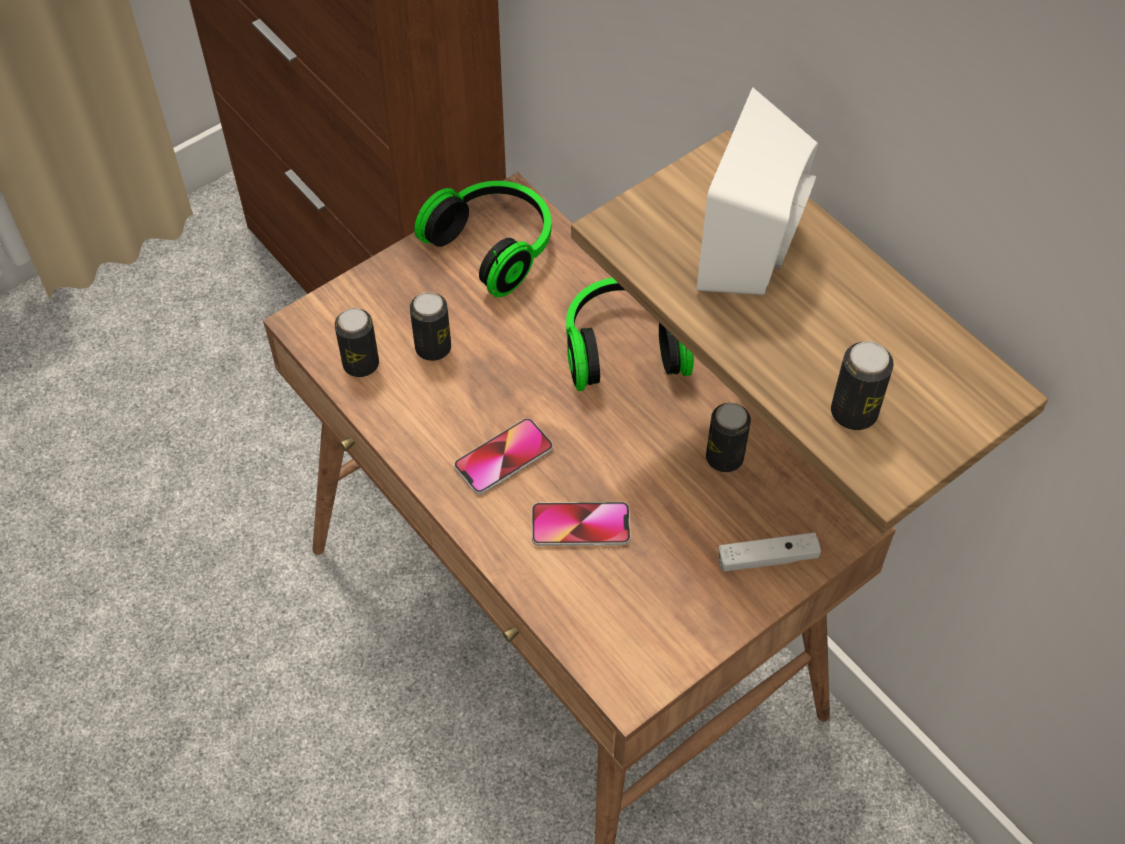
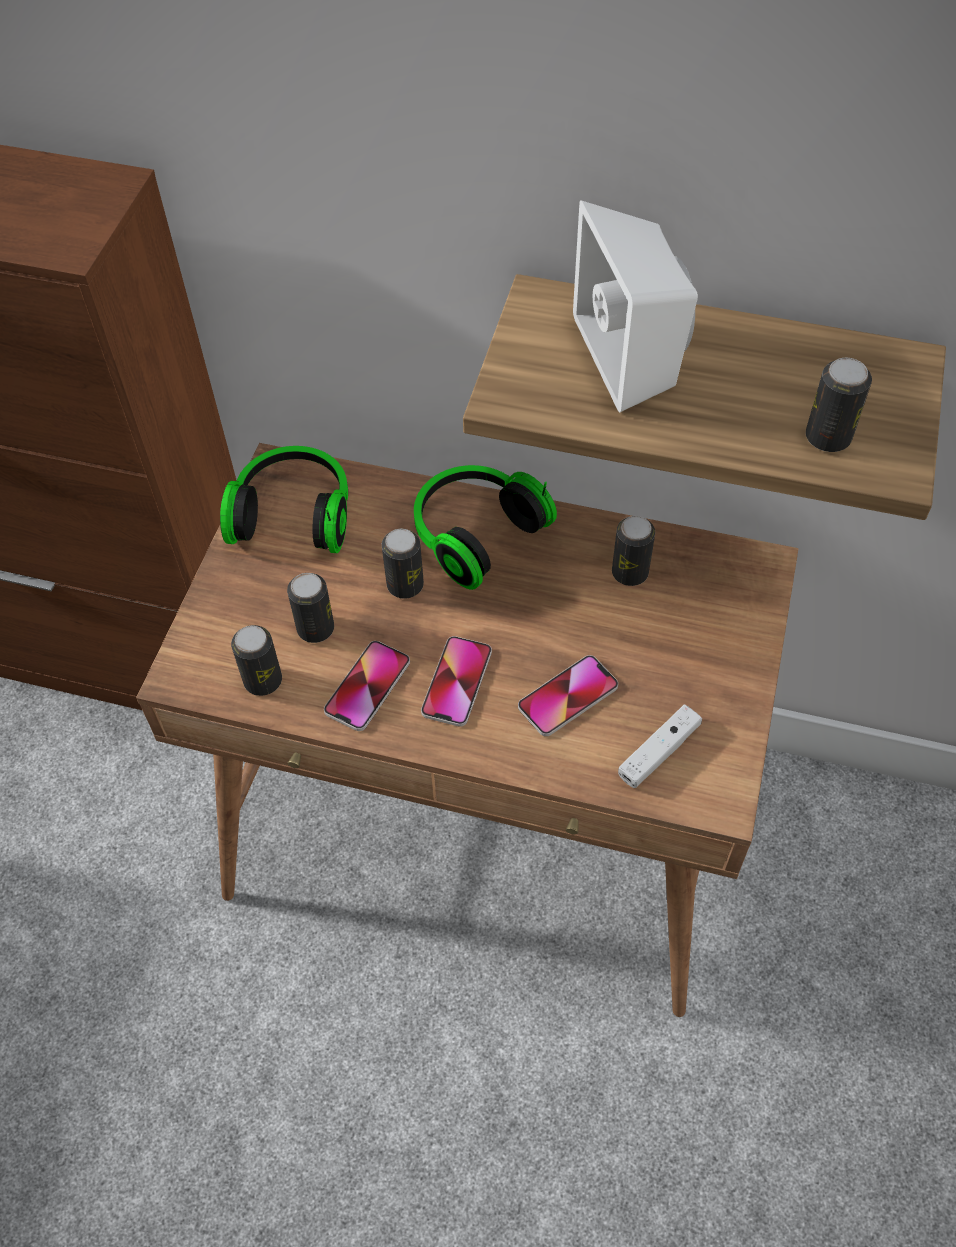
camera: 35 degrees left, 0 degrees up
white game controller [718,532,821,572] -> white game controller moved to [618,704,702,788]
none -> phone [324,641,410,731]
none -> can [382,529,424,599]

